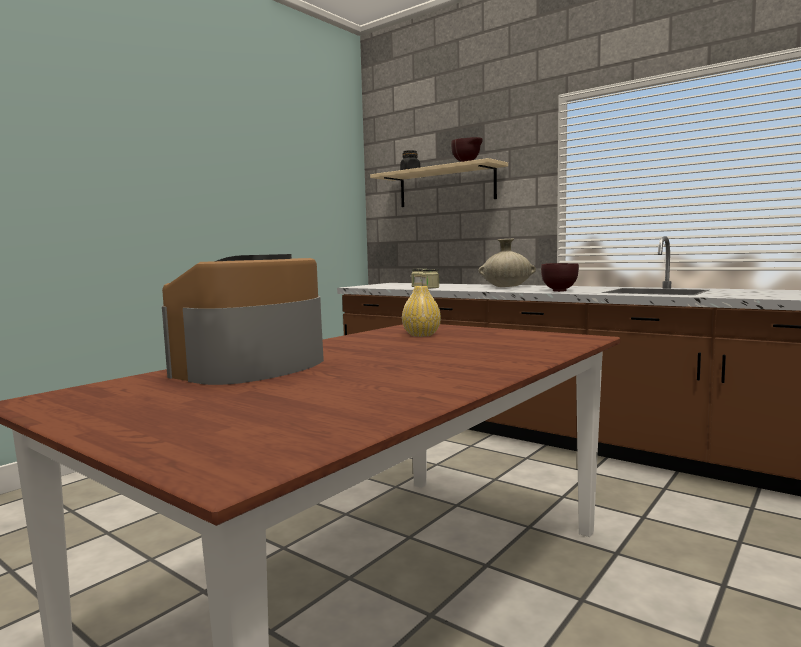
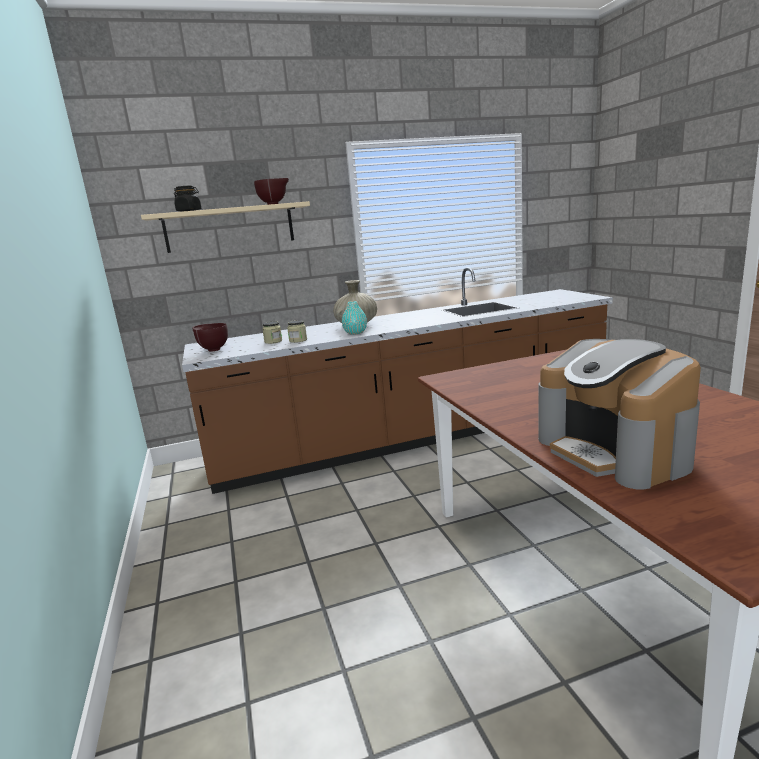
camera: 55 degrees left, 10 degrees up
yellow vase [402,286,441,337] -> none
brown bowl [541,263,579,292] -> brown bowl moved to [192,323,228,352]
none -> turquoise vase [342,301,367,335]

